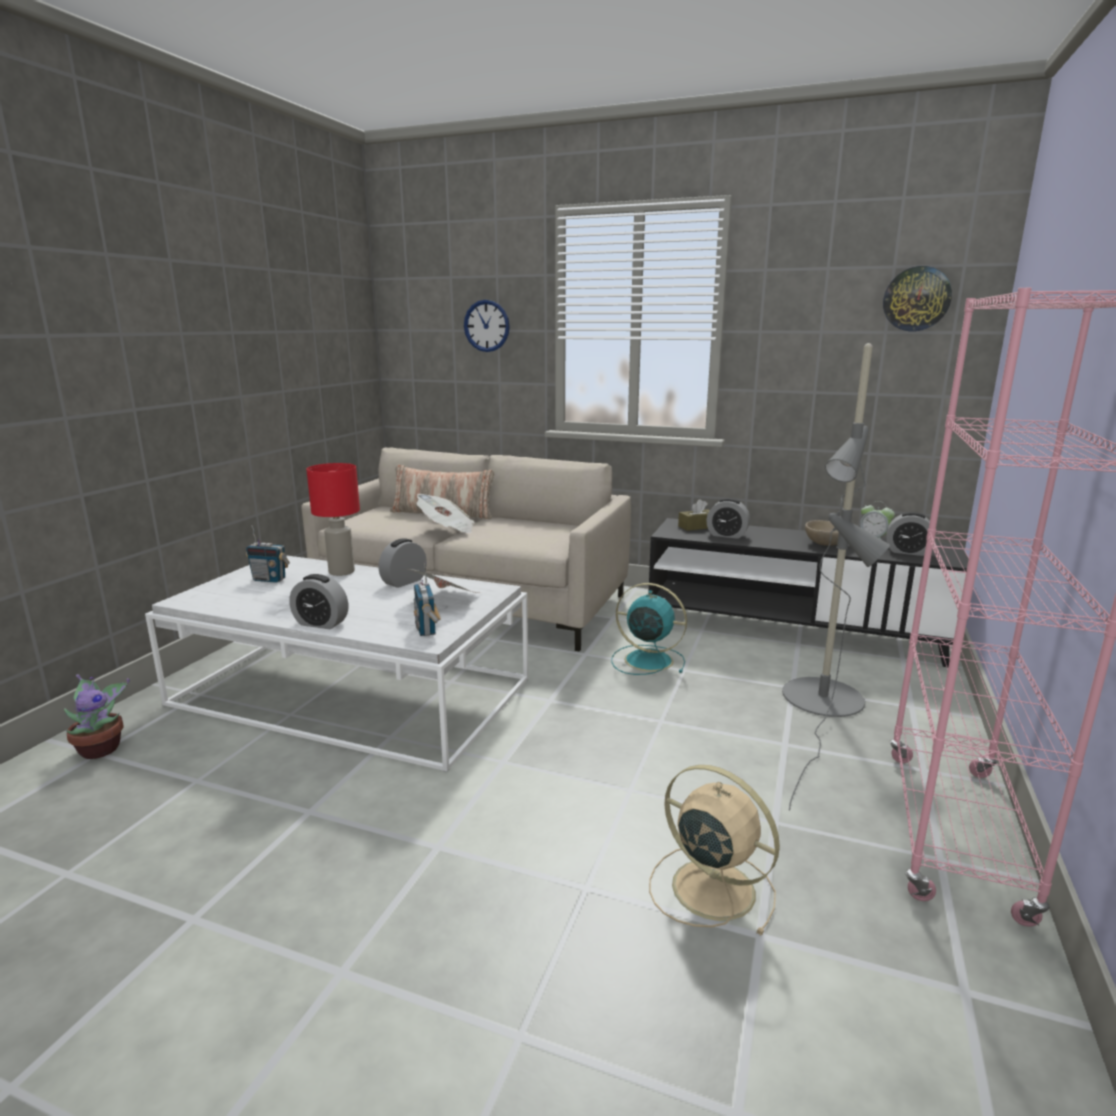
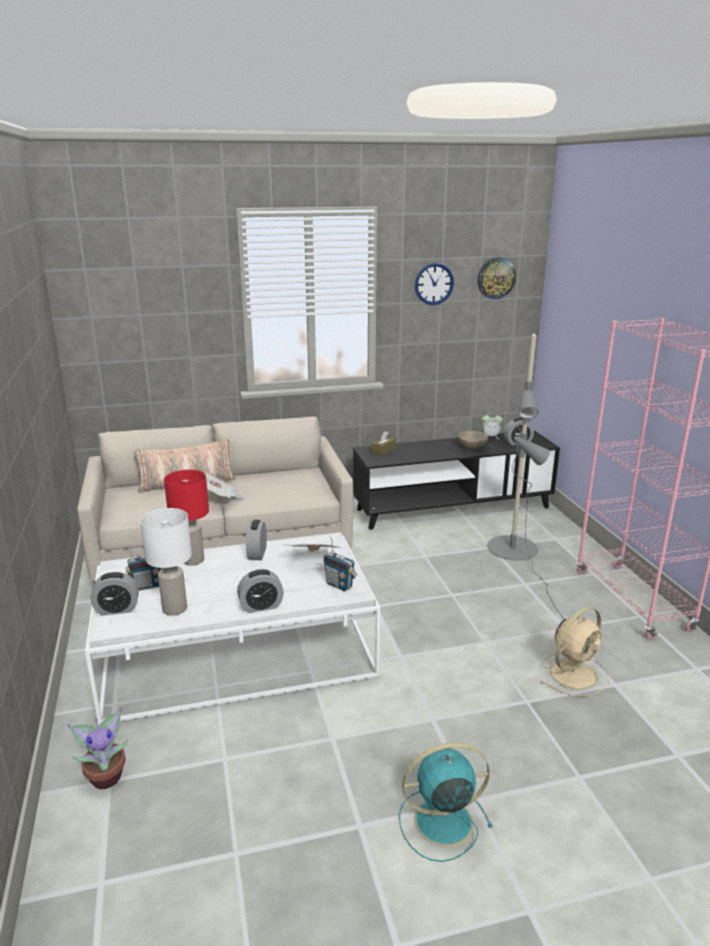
camera: 35 degrees left, 5 degrees up
wall clock [464,300,510,352] -> wall clock moved to [415,263,454,305]
turquoise fan [611,583,687,675] -> turquoise fan moved to [399,743,493,862]
beige fan [649,765,780,935] -> beige fan turned 135 degrees clockwise [541,607,609,697]
alarm clock [706,498,750,539] -> alarm clock moved to [91,572,139,615]
none -> white table lamp [140,508,192,616]

